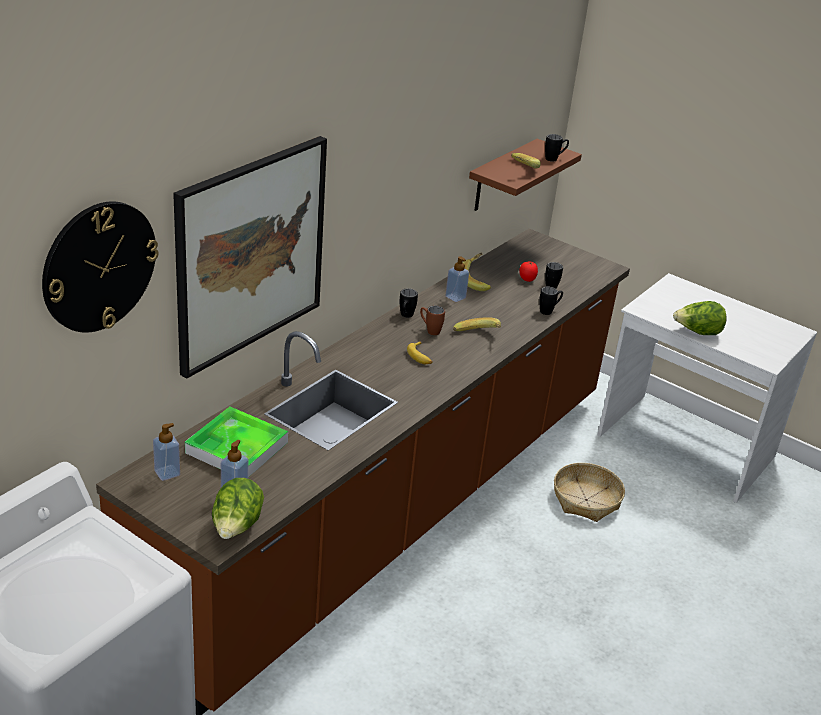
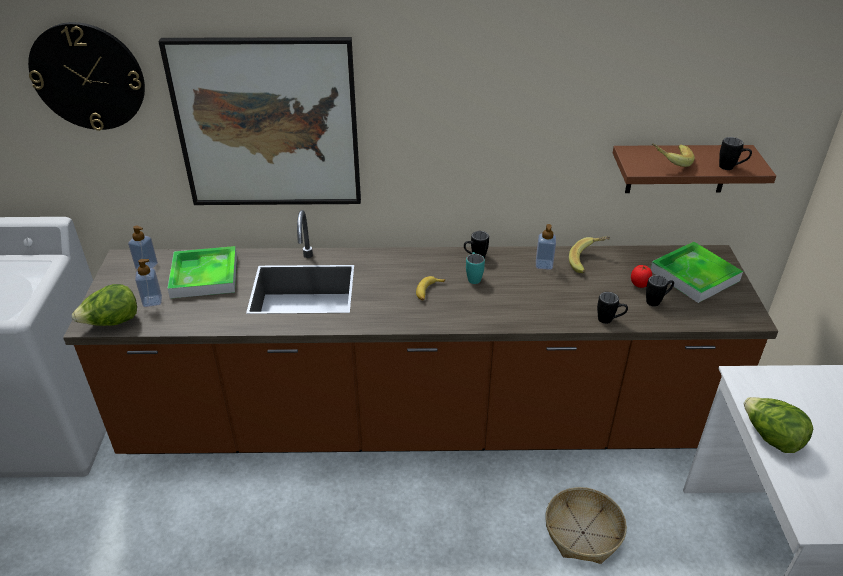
camera: 55 degrees right, 5 degrees up
brown mug [420,305,445,335] -> turquoise mug [466,252,485,284]
banana [453,317,501,331] -> none
none -> tray [651,242,743,303]

